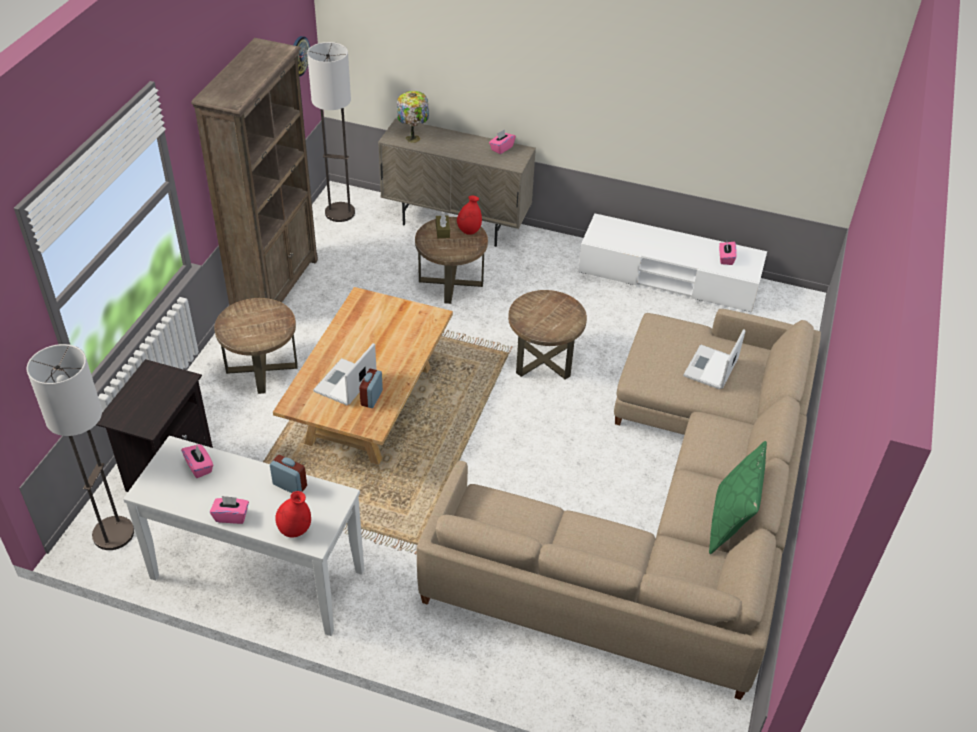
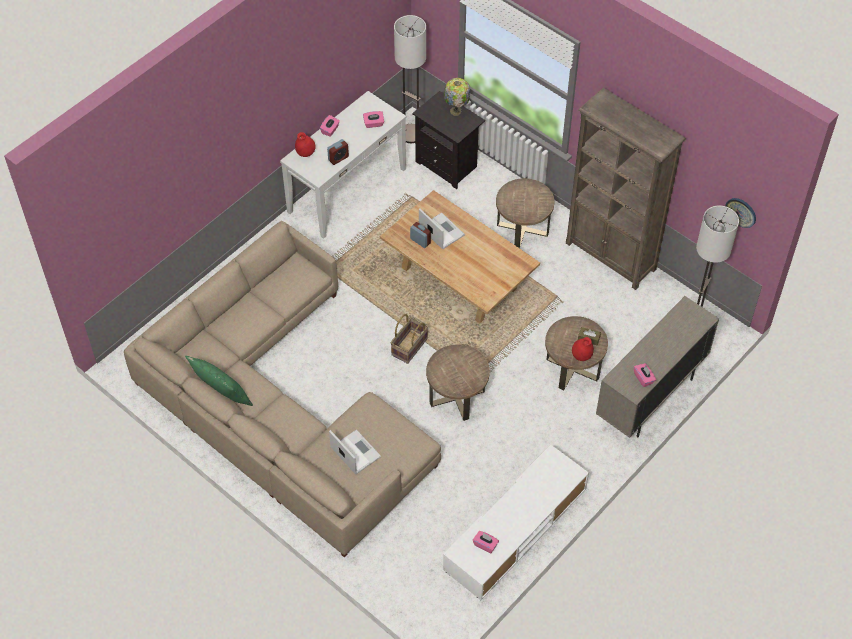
camera: 115 degrees right, 10 degrees up
table lamp [397,91,429,143] -> table lamp moved to [444,78,470,116]
none -> basket [390,314,428,364]

